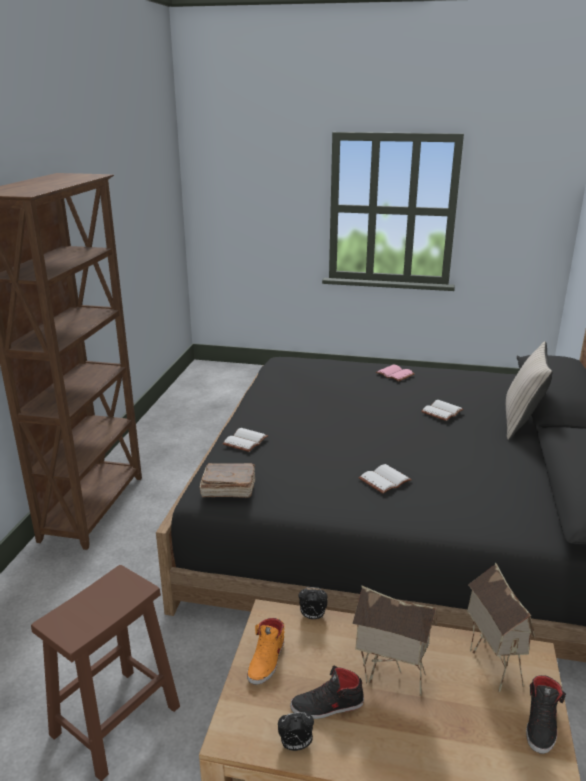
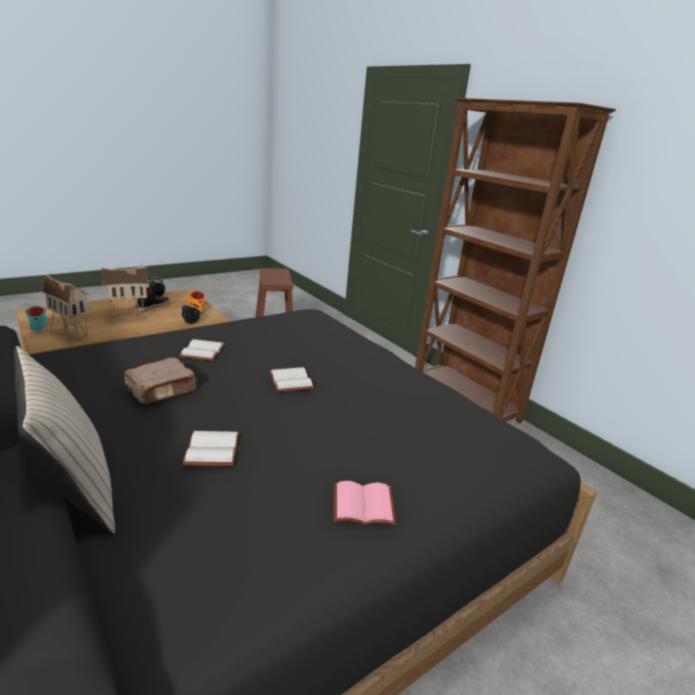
camera: 130 degrees right, 0 degrees up
brown book [199,463,255,498] -> brown book moved to [124,358,197,404]
white book [222,428,268,452] -> white book moved to [269,367,314,392]
black shoe [526,675,566,754] -> turquoise shoe [24,306,48,333]

